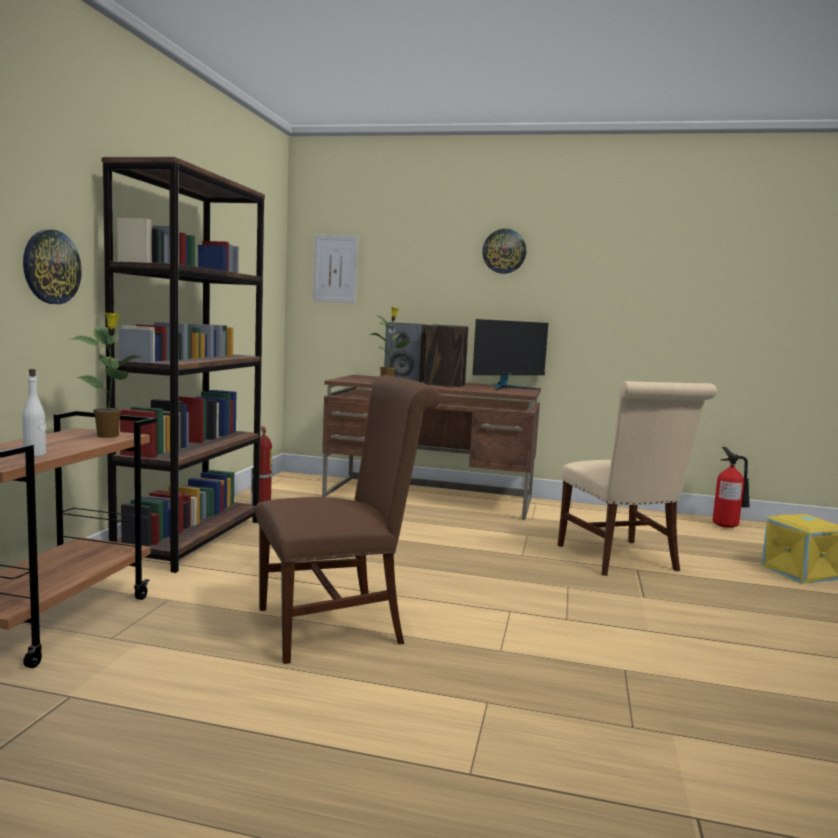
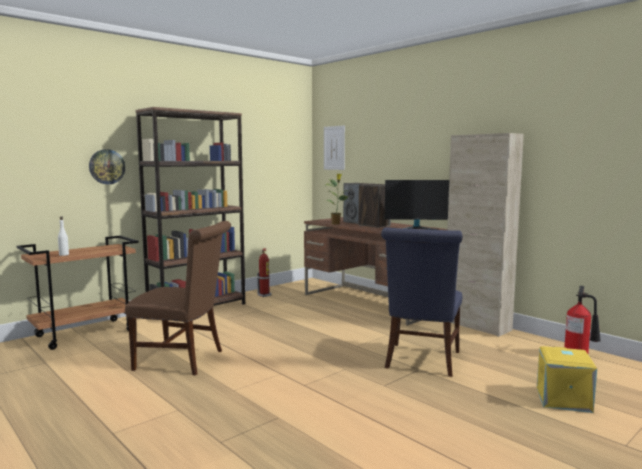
camera: 35 degrees right, 0 degrees up
potted plant [70,313,141,438] -> none
wall clock [482,229,526,274] -> none
beige chair [558,381,717,576] -> blue chair [381,227,463,377]
none -> beige cabinet [447,133,524,337]

